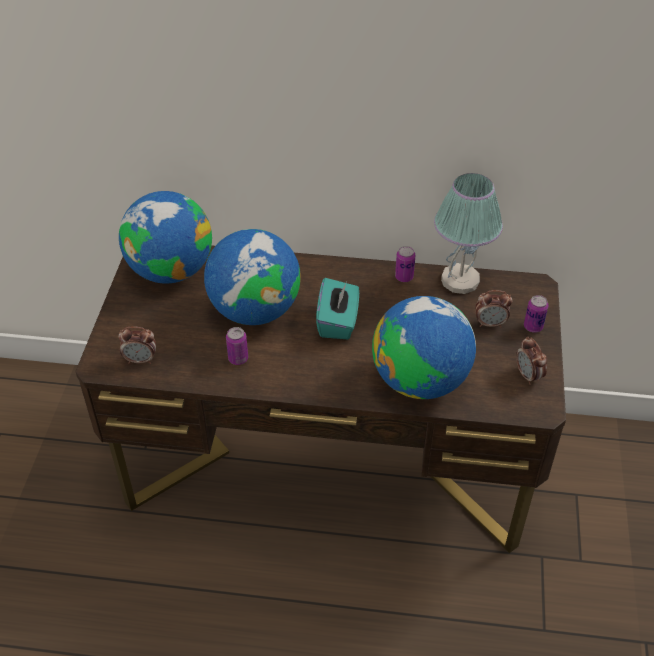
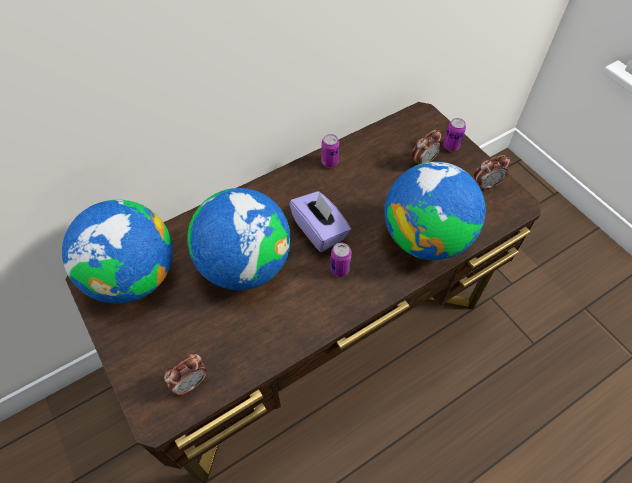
camera: 40 degrees left, 10 degrees up
can [226,327,248,365] -> can moved to [330,243,352,277]
turquoise tissue box [316,278,359,339] -> purple tissue box [289,191,351,252]
table lamp [434,173,503,294] -> none
alarm clock [516,336,547,385] -> alarm clock turned 45 degrees counterclockwise [474,155,511,189]

